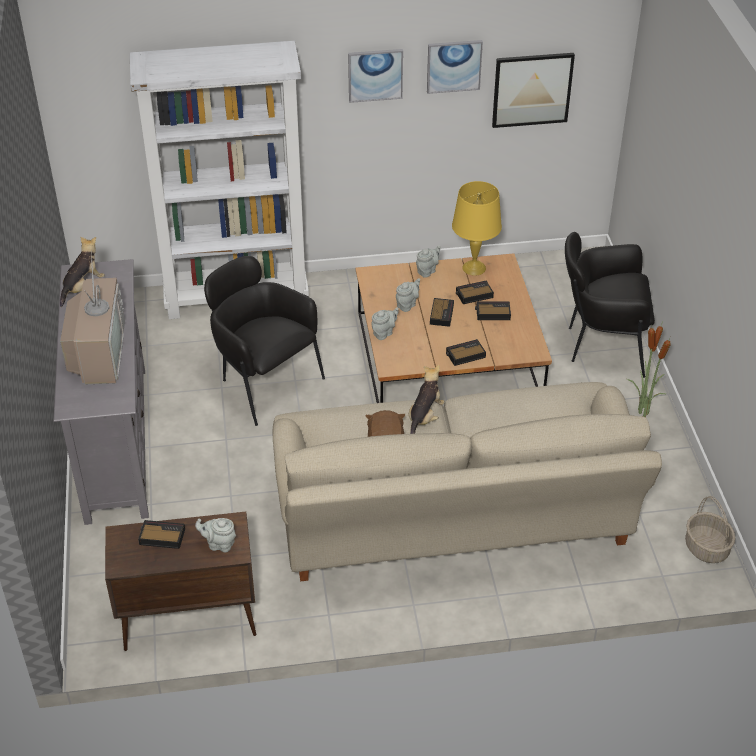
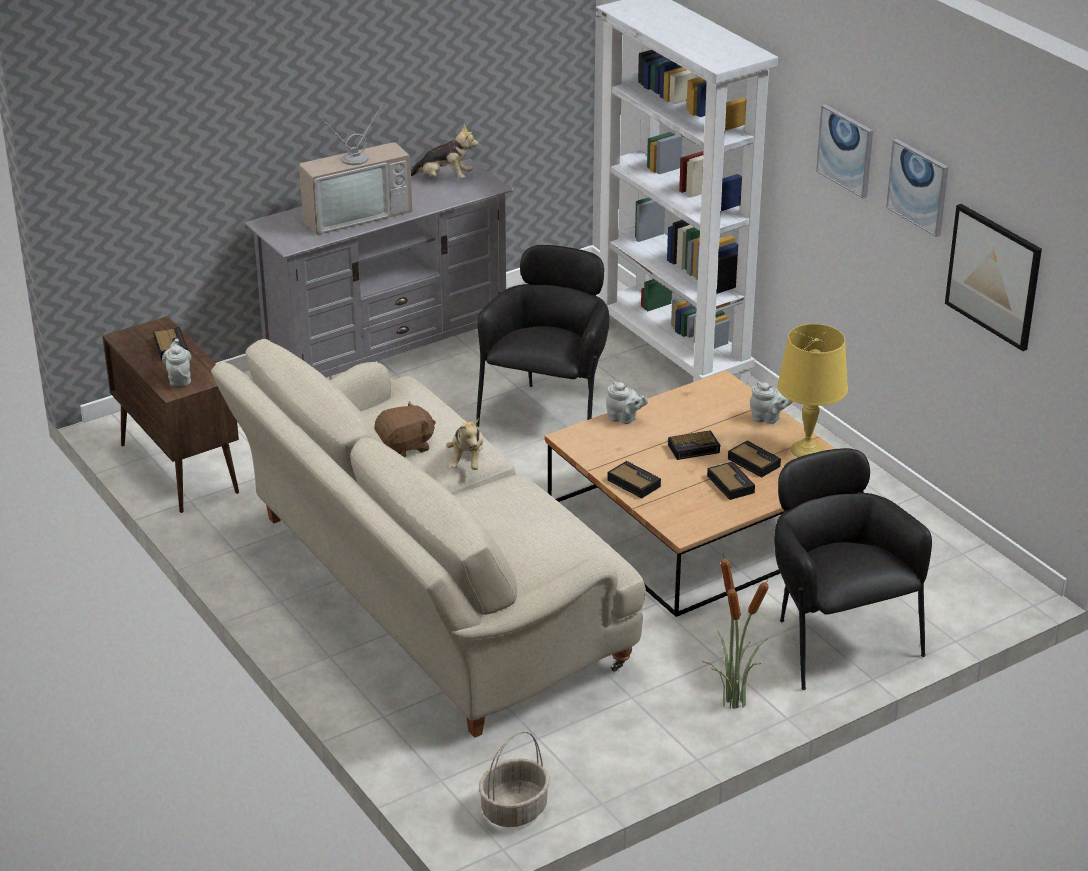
camera: 65 degrees right, 10 degrees down
grey teapot [396,278,420,312] -> none
plush toy [409,365,445,434] -> plush toy turned 90 degrees clockwise [446,418,484,470]

